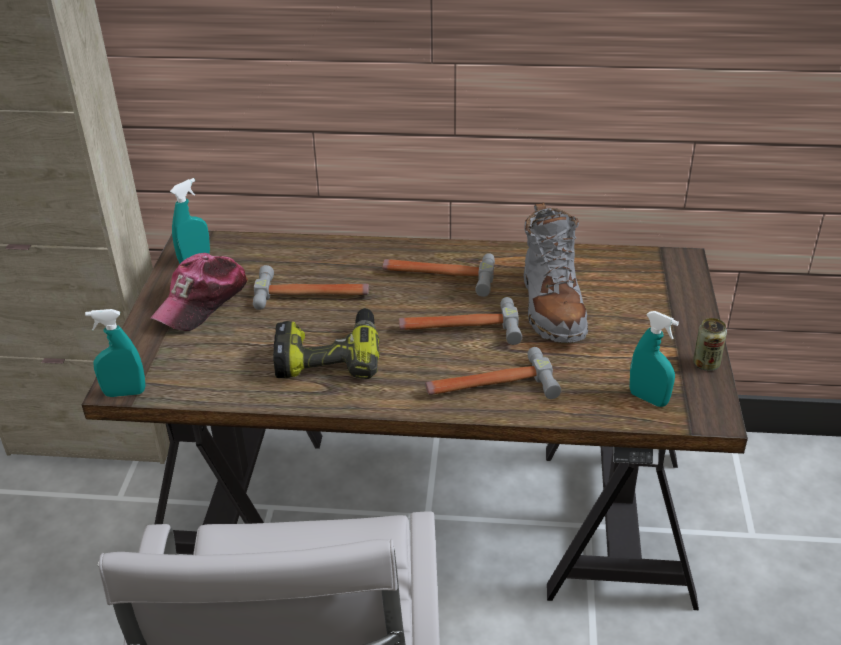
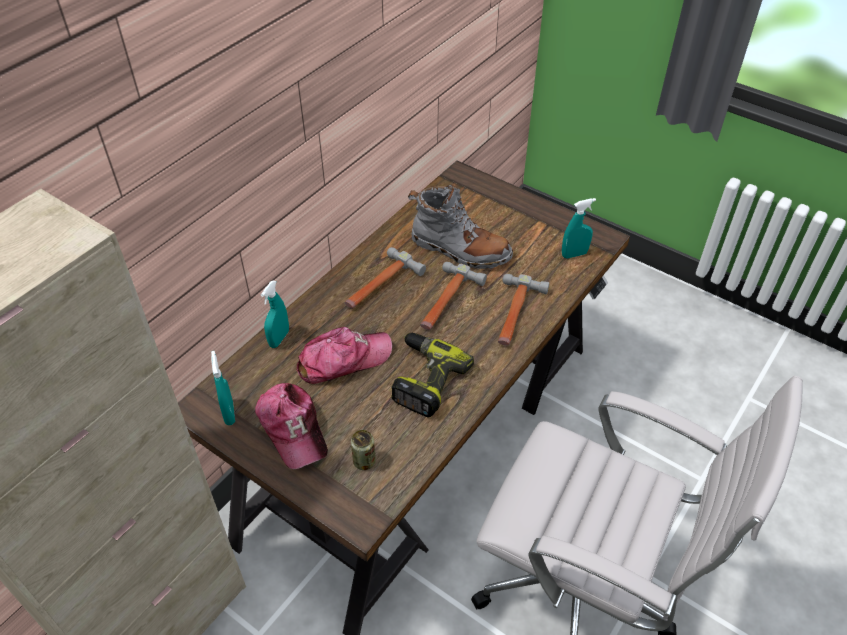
camera: 60 degrees left, 10 degrees up
turquoise spray bottle [85,309,145,397] -> turquoise spray bottle moved to [261,280,289,348]
hammer [253,265,369,310] -> cap [297,327,392,384]
can [693,318,727,371] -> can moved to [351,430,376,470]

